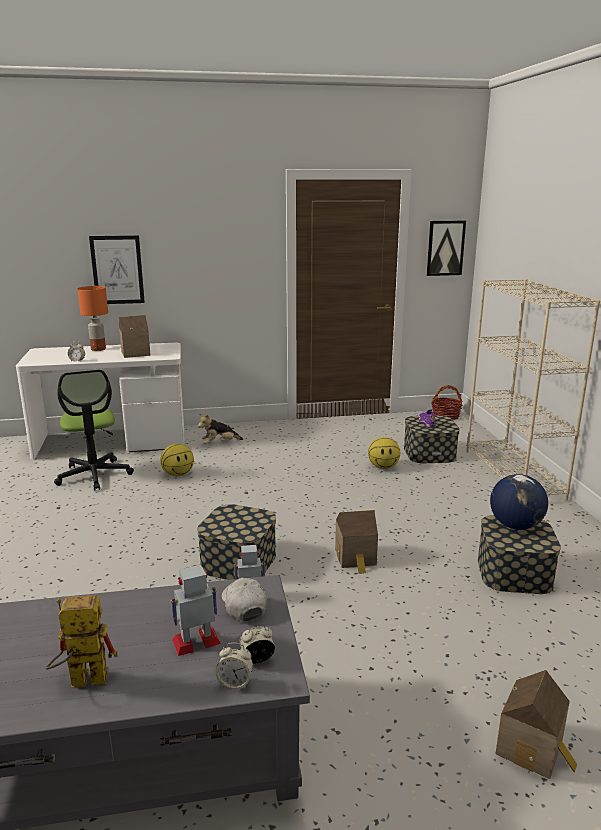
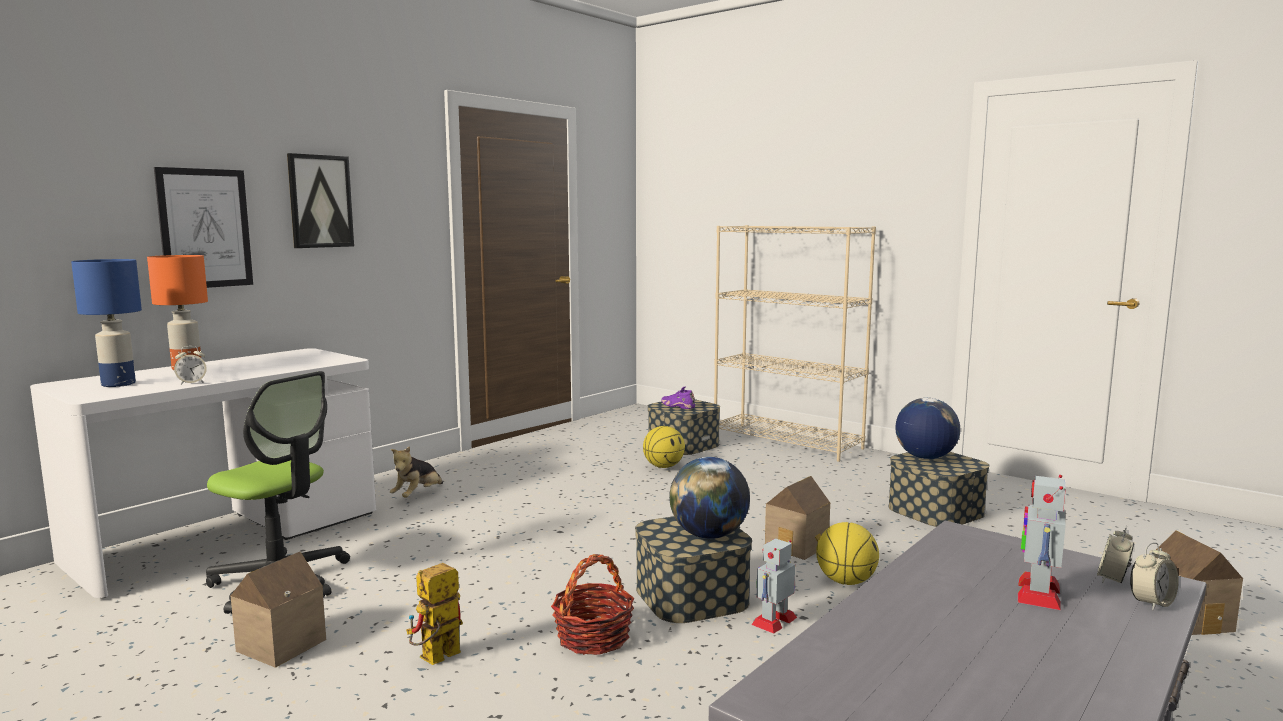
camera: 40 degrees left, 10 degrees down
toy robot [45,595,118,687] -> toy robot moved to [406,563,463,665]
toy house [119,315,151,358] -> toy house moved to [231,552,326,668]
basketball [160,444,194,476] -> basketball moved to [816,522,879,585]
white cap [222,578,267,621] -> none
picture [427,221,466,276] -> picture moved to [287,153,354,248]
basket [432,385,463,420] -> basket moved to [551,554,634,655]
none -> blue table lamp [71,259,142,387]
none -> globe [669,457,750,539]

